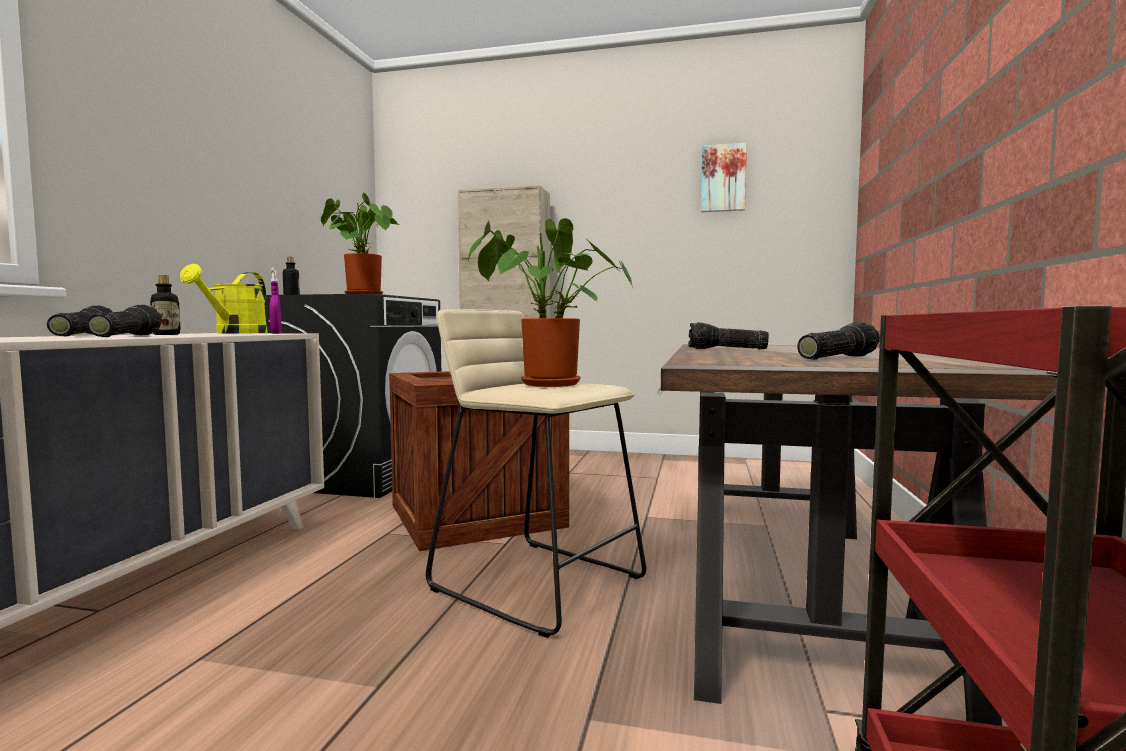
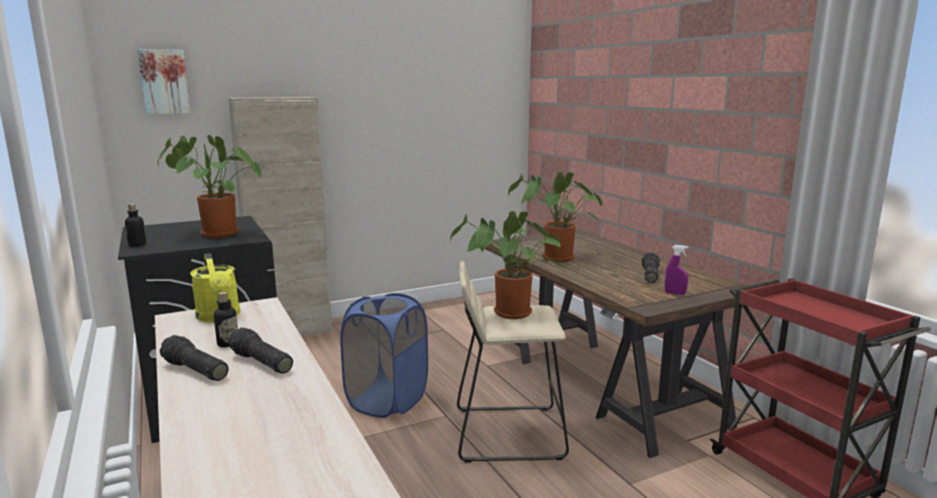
camera: 40 degrees left, 10 degrees up
purple spray bottle [269,267,282,334] -> purple spray bottle moved to [665,245,688,295]
crate [389,371,569,551] -> blue laundry basket [340,293,428,418]
flashlight [688,322,769,350] -> potted plant [508,172,602,262]
picture [701,143,747,212] -> picture moved to [137,49,191,114]

